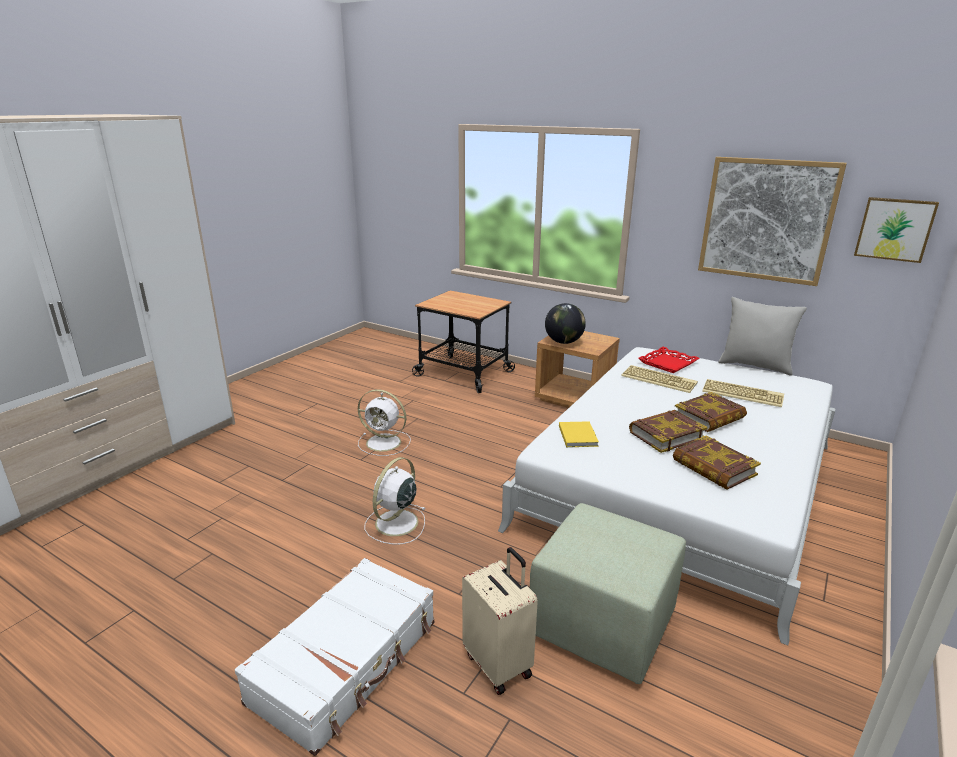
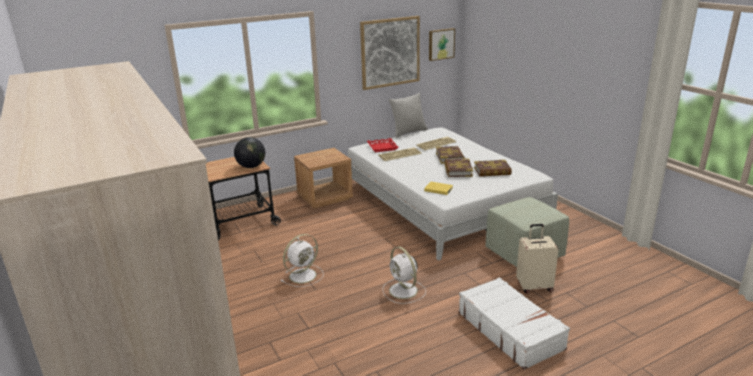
camera: 60 degrees left, 0 degrees up
globe [545,303,586,344] -> globe moved to [234,137,265,168]

